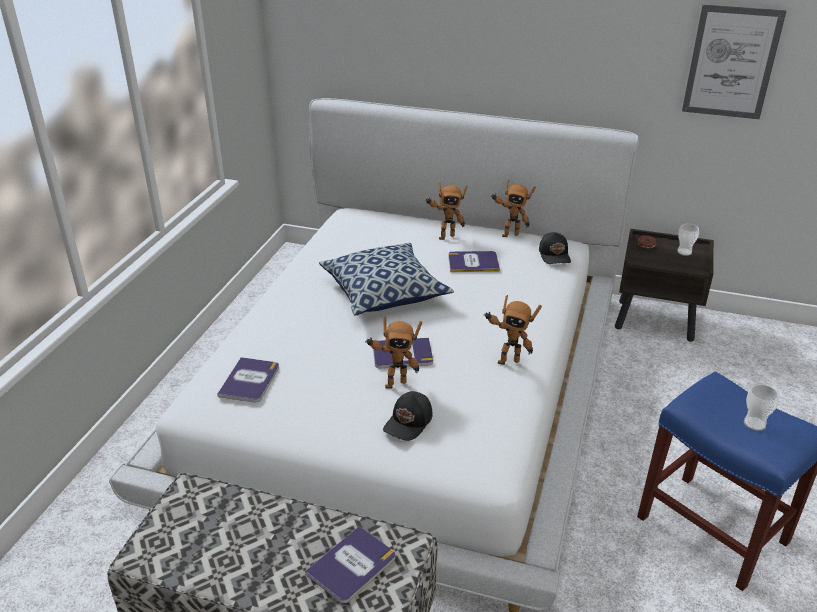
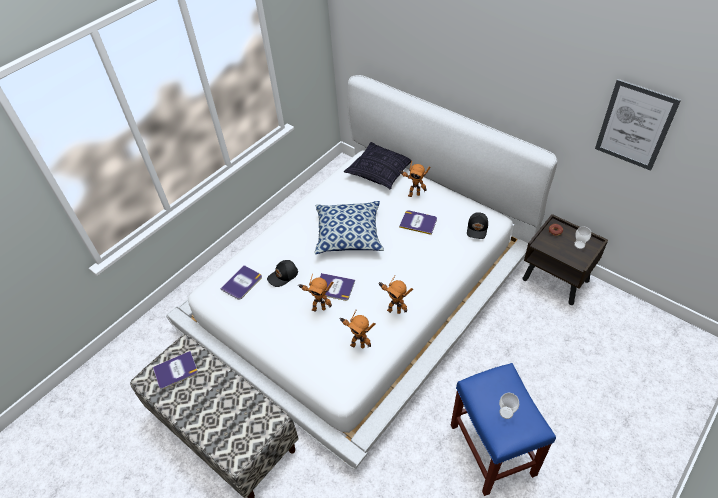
camera: 25 degrees right, 15 degrees up
book [305,526,395,603] -> book moved to [153,351,198,389]
black cap [383,391,433,441] -> black cap moved to [267,260,298,287]
toy robot [491,180,536,237] -> toy robot moved to [339,310,376,348]
none -> pillow [344,142,412,189]

